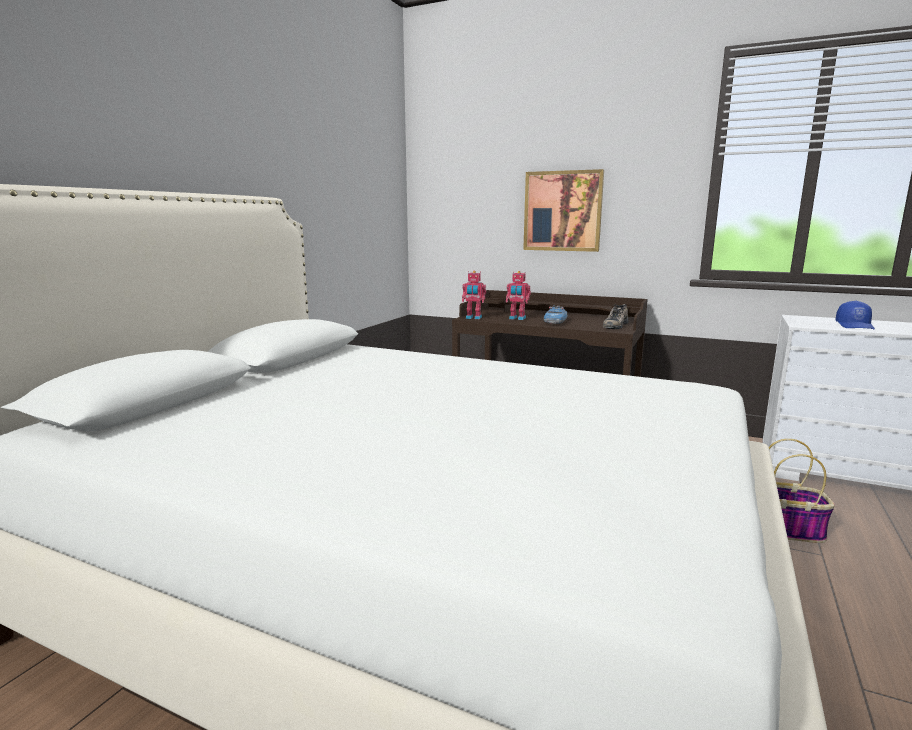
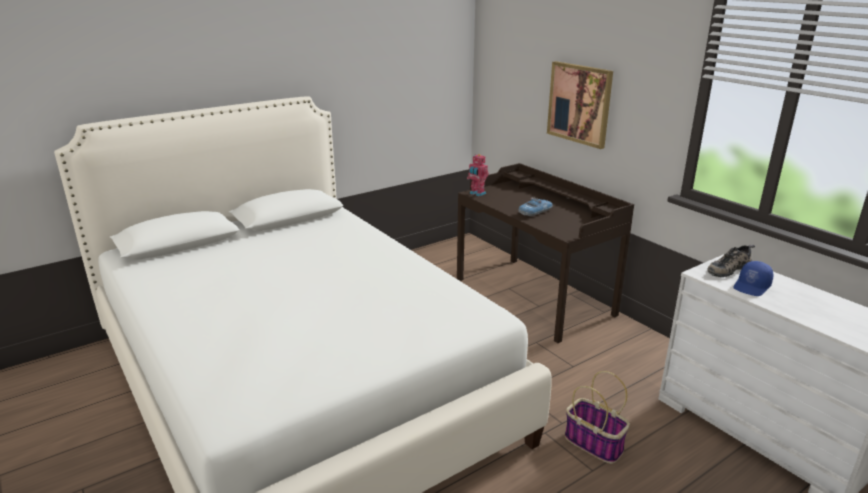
camera: 30 degrees right, 10 degrees up
toy robot [506,271,531,320] -> none
shoe [603,304,628,329] -> shoe moved to [707,245,755,277]

